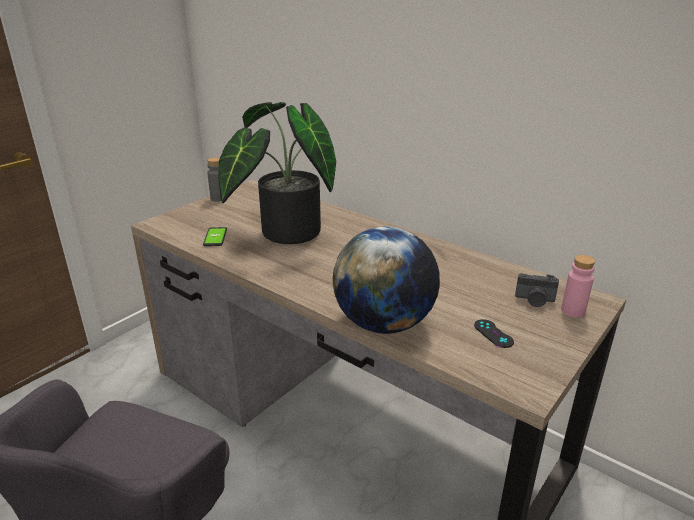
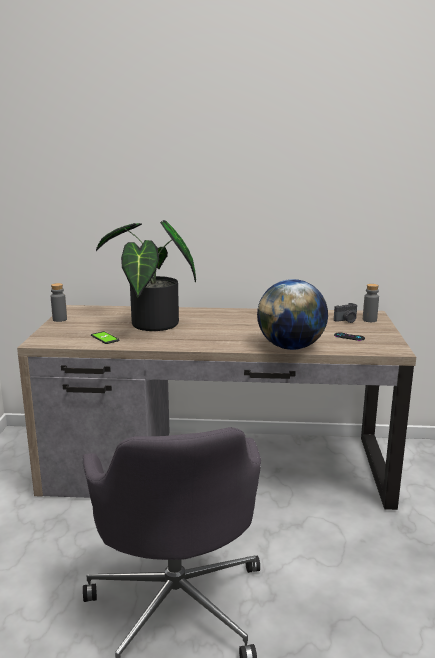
camera: 35 degrees left, 10 degrees down
pink bottle [561,255,595,317] -> grey bottle [363,284,379,322]

